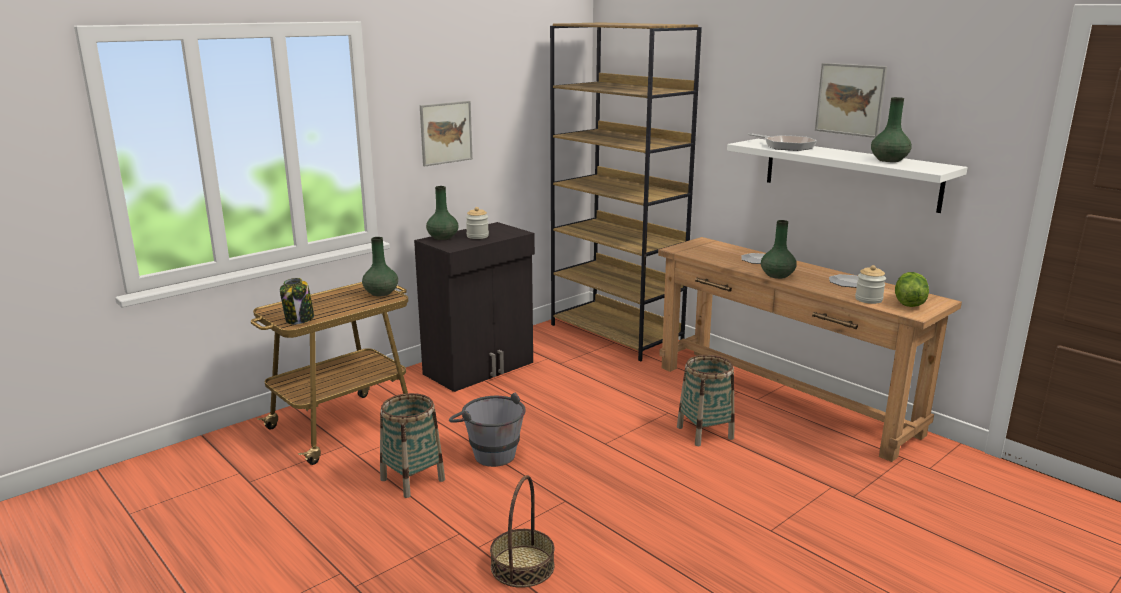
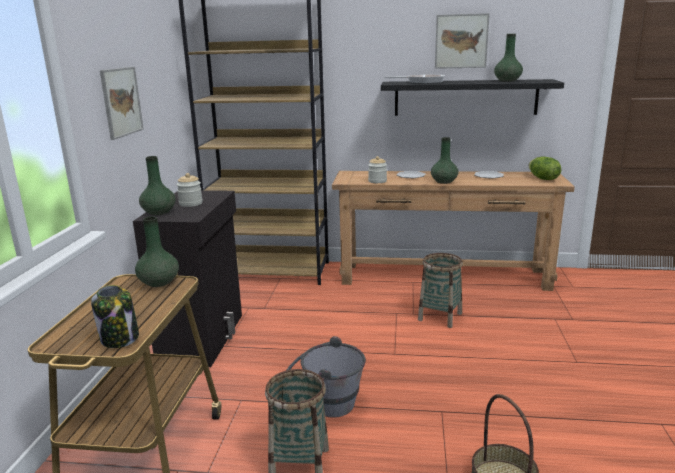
camera: 40 degrees left, 0 degrees up
white shelf [727,139,968,213] -> black shelf [381,79,564,116]
jar [855,265,886,304] -> jar moved to [368,156,387,183]

